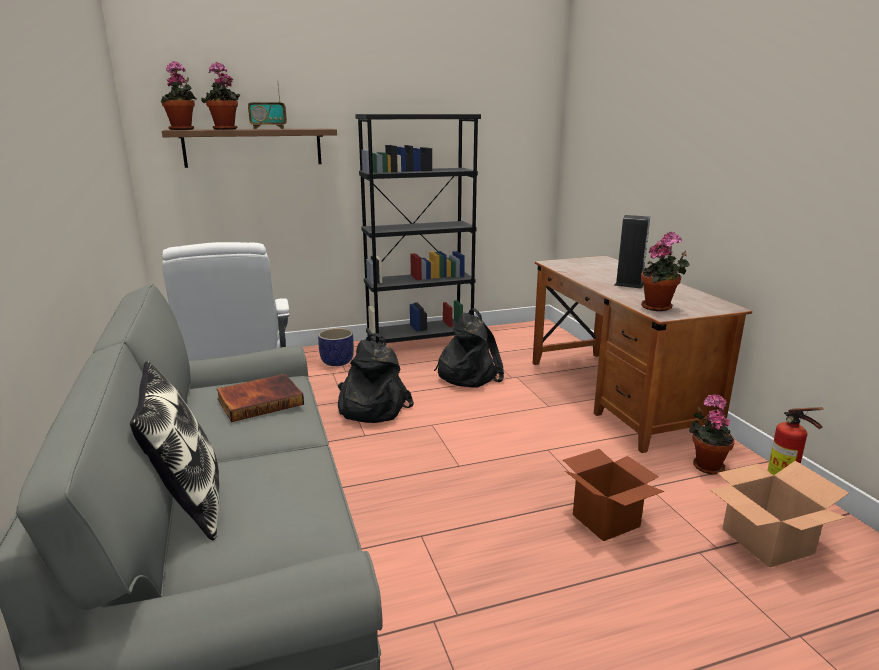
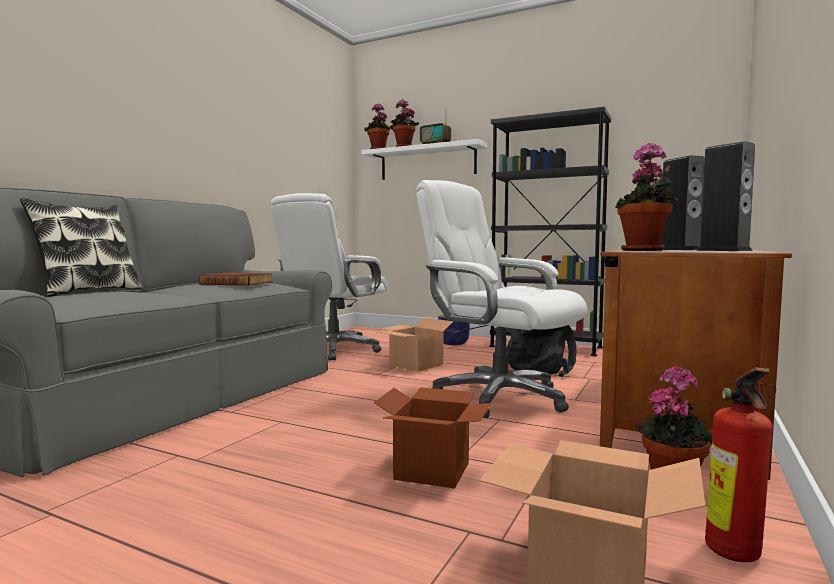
camera: 45 degrees right, 15 degrees down
brown shelf [162,129,337,168] -> white shelf [361,139,487,180]
black backpack [338,333,414,423] -> cardboard box [377,318,454,372]
none -> white office chair [416,180,587,418]
none -> speaker [697,141,755,251]

